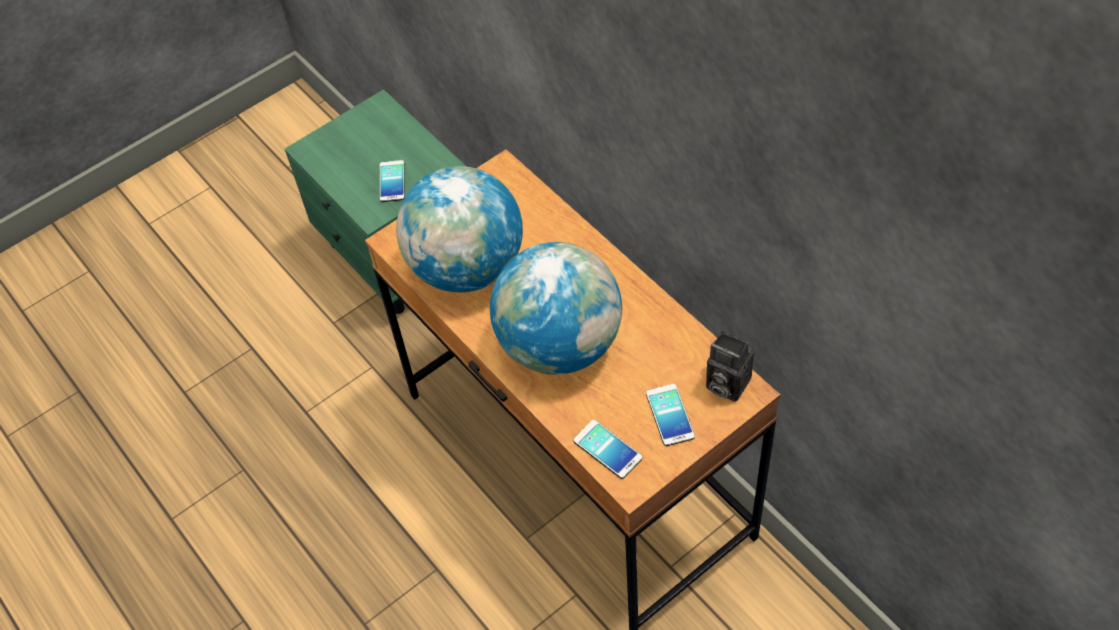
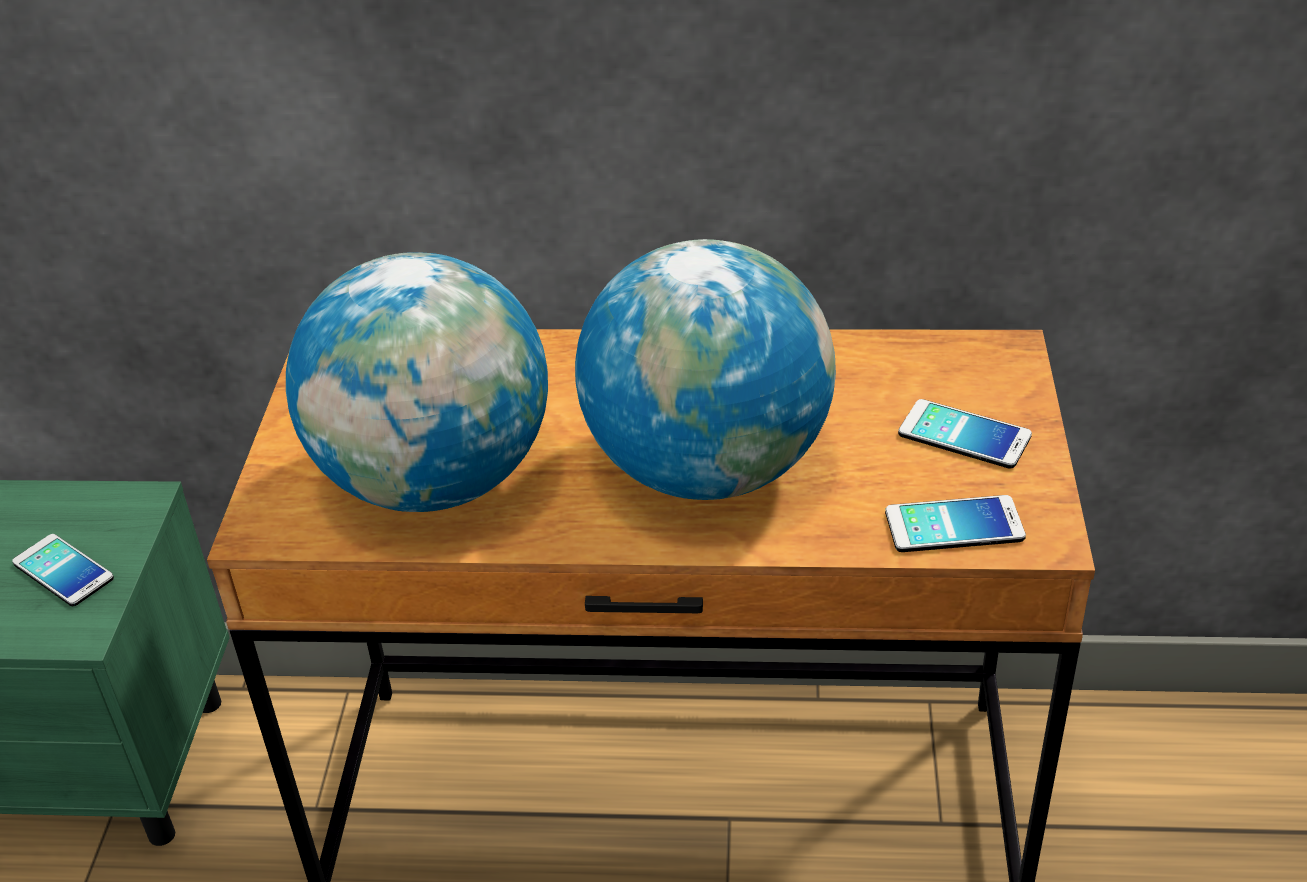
camera: 50 degrees left, 15 degrees down
camera [706,331,754,402] -> none

